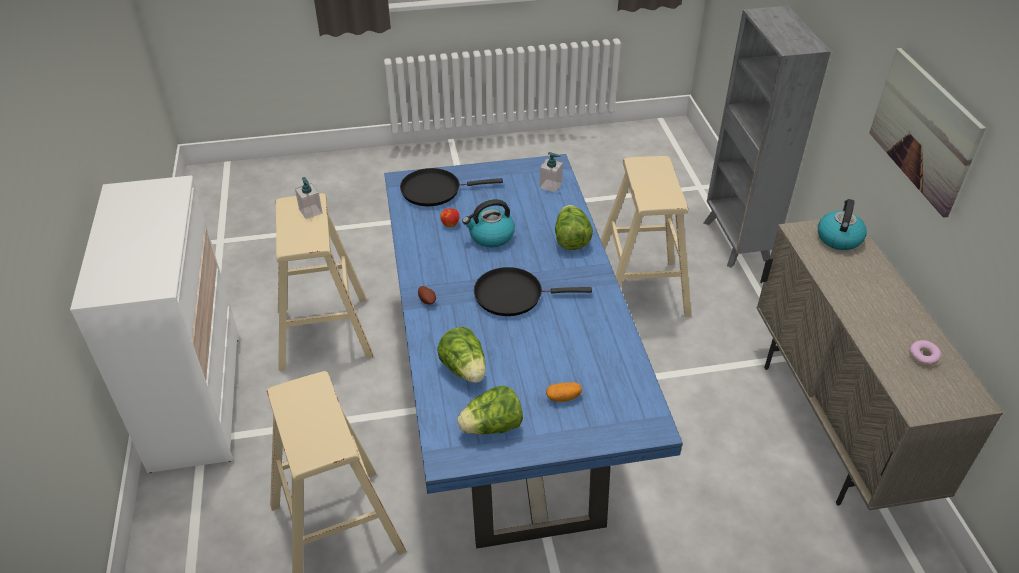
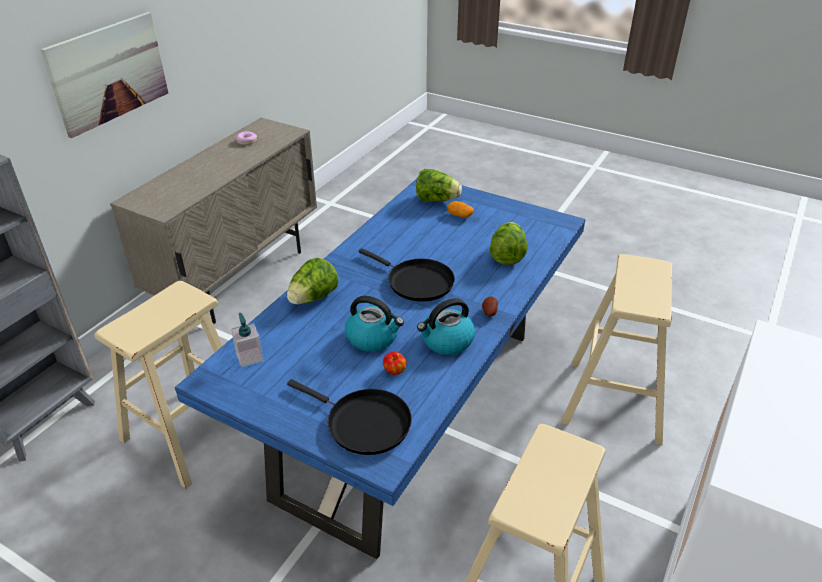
camera: 140 degrees left, 5 degrees down
soap dispenser [295,177,323,219] -> none
lettuce [457,386,523,434] -> lettuce moved to [416,169,462,202]
kettle [818,199,867,250] -> kettle moved to [417,298,475,355]

